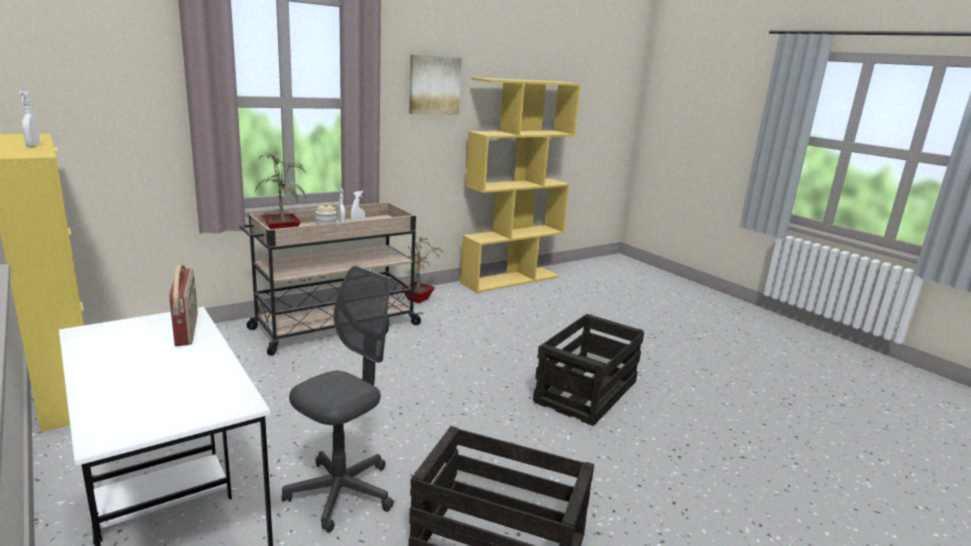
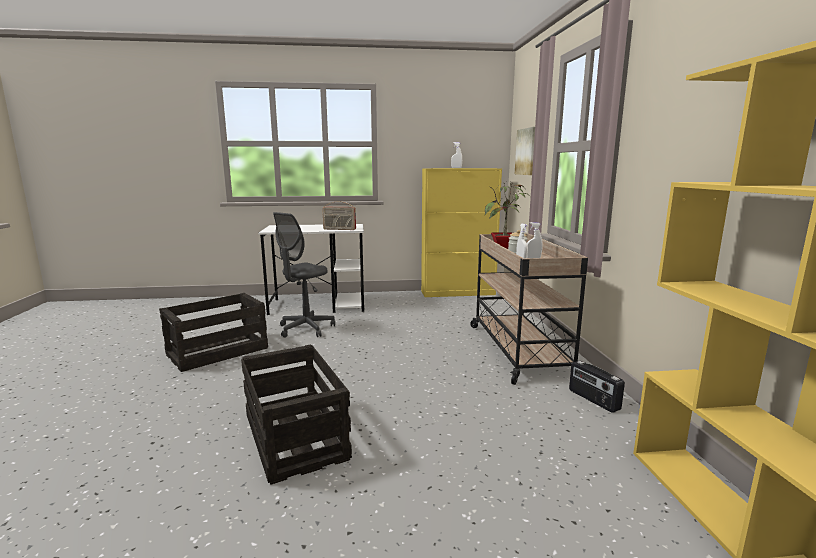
camera: 120 degrees right, 5 degrees down
grey office chair [282,266,394,533] -> grey office chair turned 60 degrees clockwise [273,212,335,338]
potted plant [401,237,443,303] -> radio [569,361,625,413]
picture [409,54,462,114] -> picture moved to [515,127,535,175]

